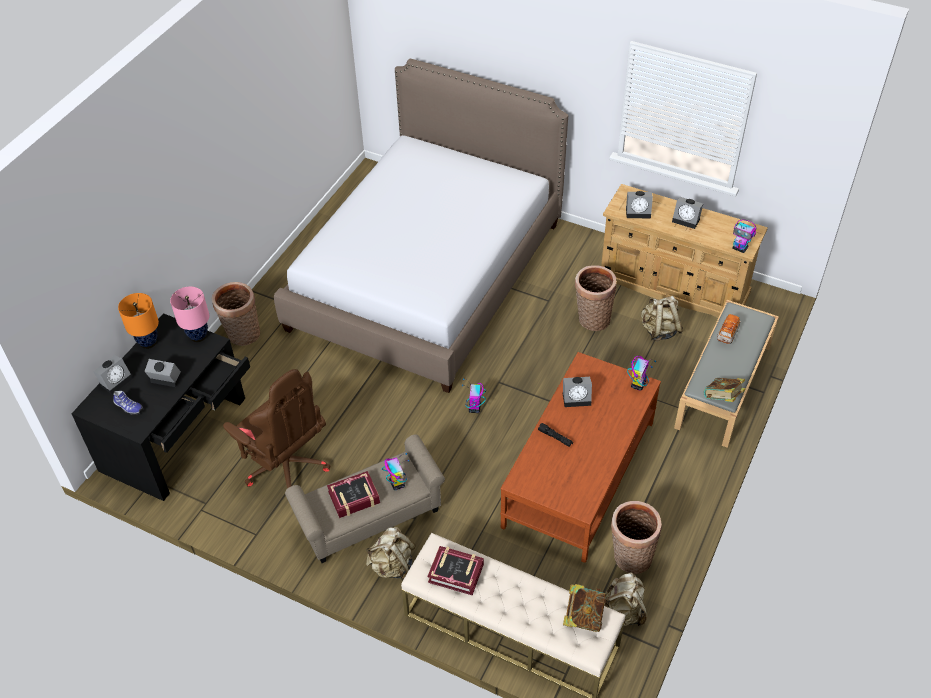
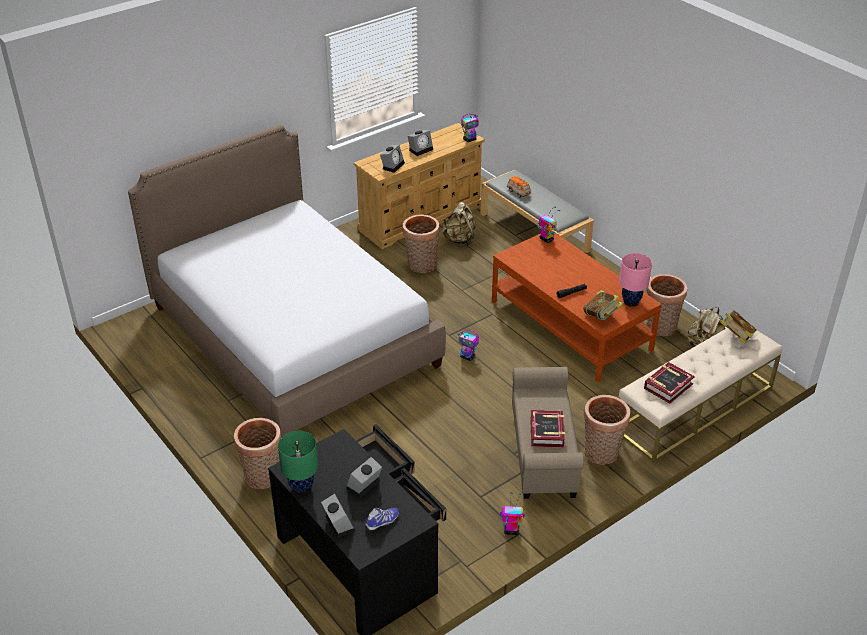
camera: 65 degrees left, 10 degrees down
orange table lamp [118,293,159,349] -> green table lamp [278,431,318,495]
pink table lamp [170,287,209,342] -> pink table lamp moved to [619,253,652,307]
brown office chair [223,369,330,489] -> none
beige backpack [366,527,416,581] -> basket [584,395,630,465]
toy robot [382,453,410,490] -> toy robot moved to [500,492,525,535]
alarm clock [563,377,592,407] -> none
book [704,378,746,402] -> book moved to [583,290,623,320]

